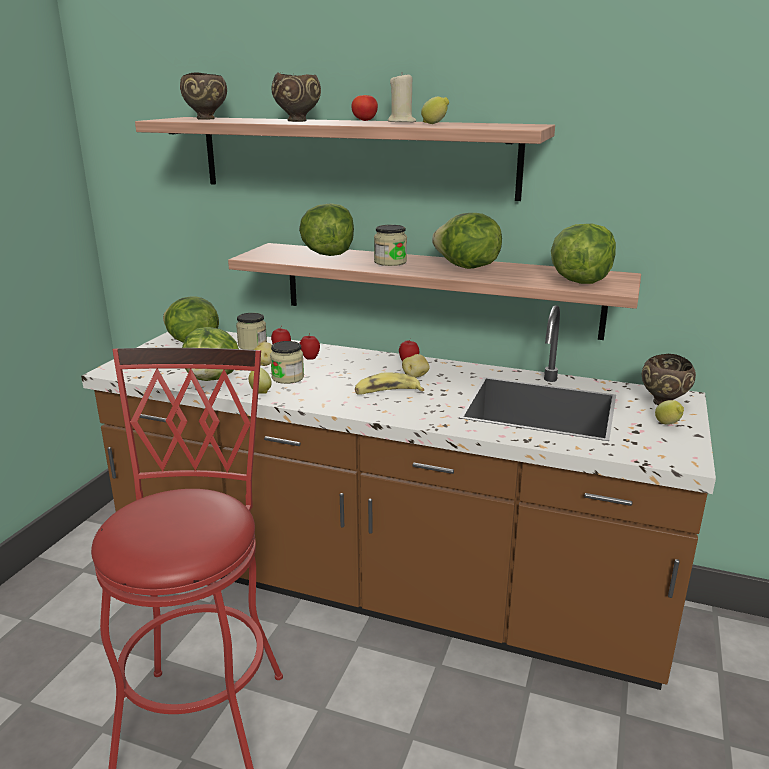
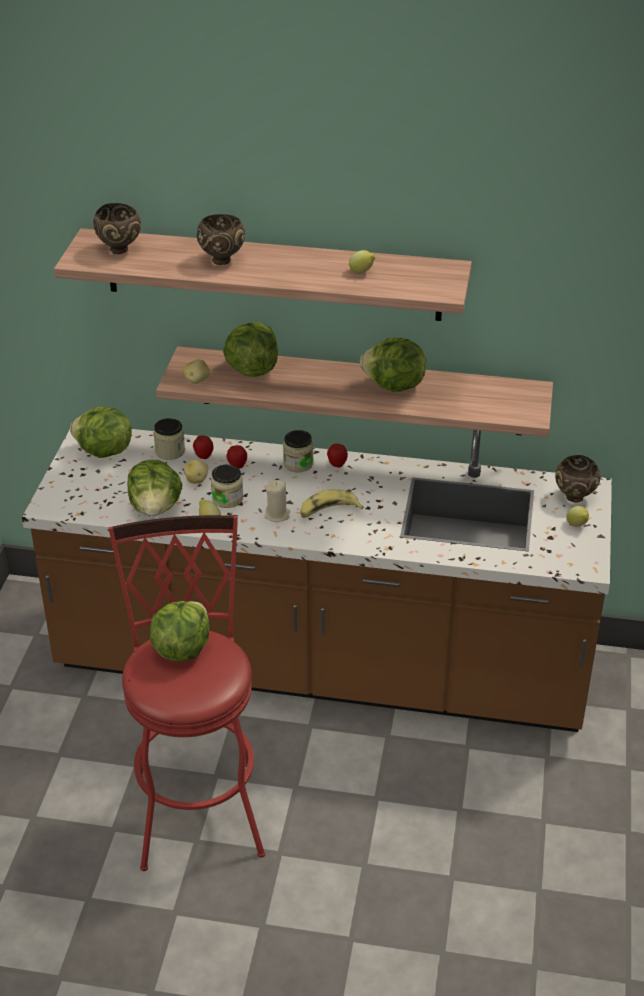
camera: 10 degrees left, 15 degrees up
tomato [351,95,378,121] -> none
jar [374,225,407,266] -> jar moved to [283,430,314,472]
beige candle [388,72,416,122] -> beige candle moved to [265,480,290,522]
potato [402,354,430,378] -> potato moved to [183,359,211,384]
lettuce [551,224,616,284] -> lettuce moved to [150,601,210,662]

